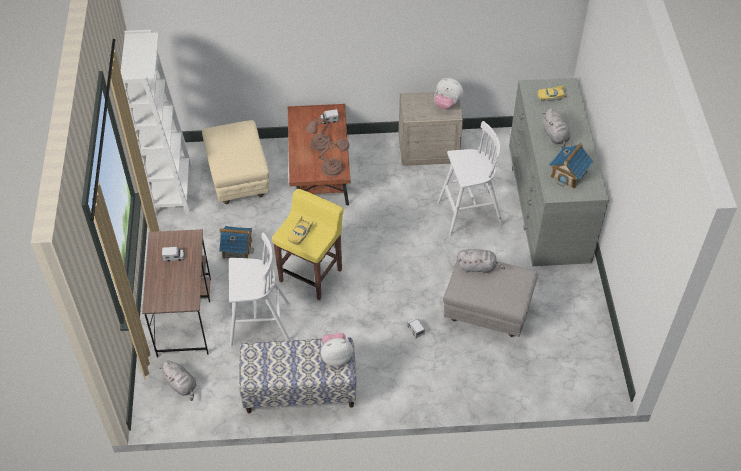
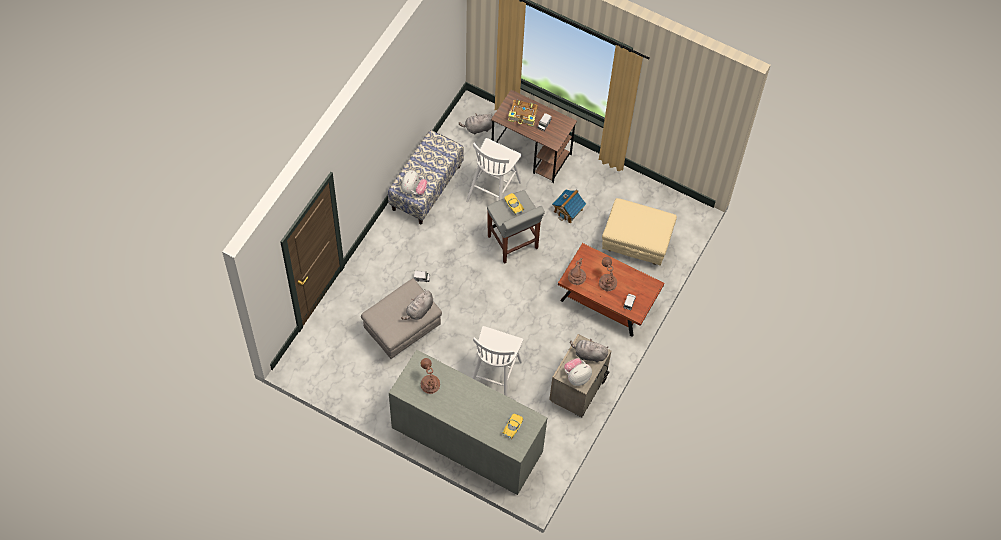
camera: 120 degrees right, 10 degrees up
white bookcase [121,30,193,216] -> none
yellow stool [272,189,344,300] -> grey stool [487,190,545,264]
grey plush toy [542,108,570,149] -> grey plush toy moved to [570,339,609,363]
toy house [549,143,594,189] -> brown table lamp [421,358,440,394]
none -> book [508,100,538,126]

